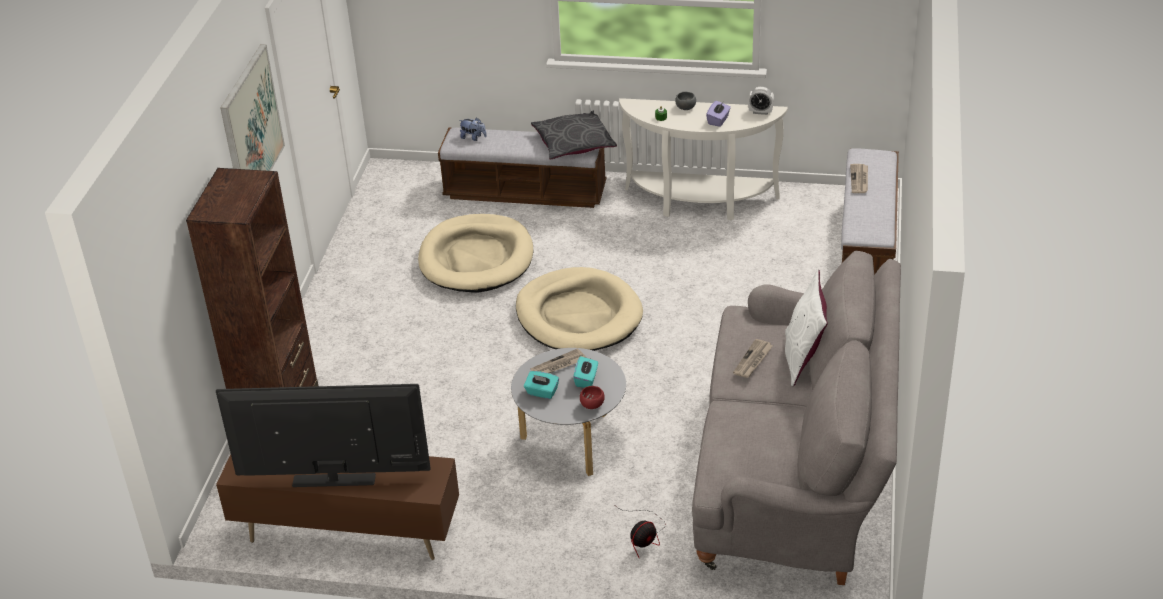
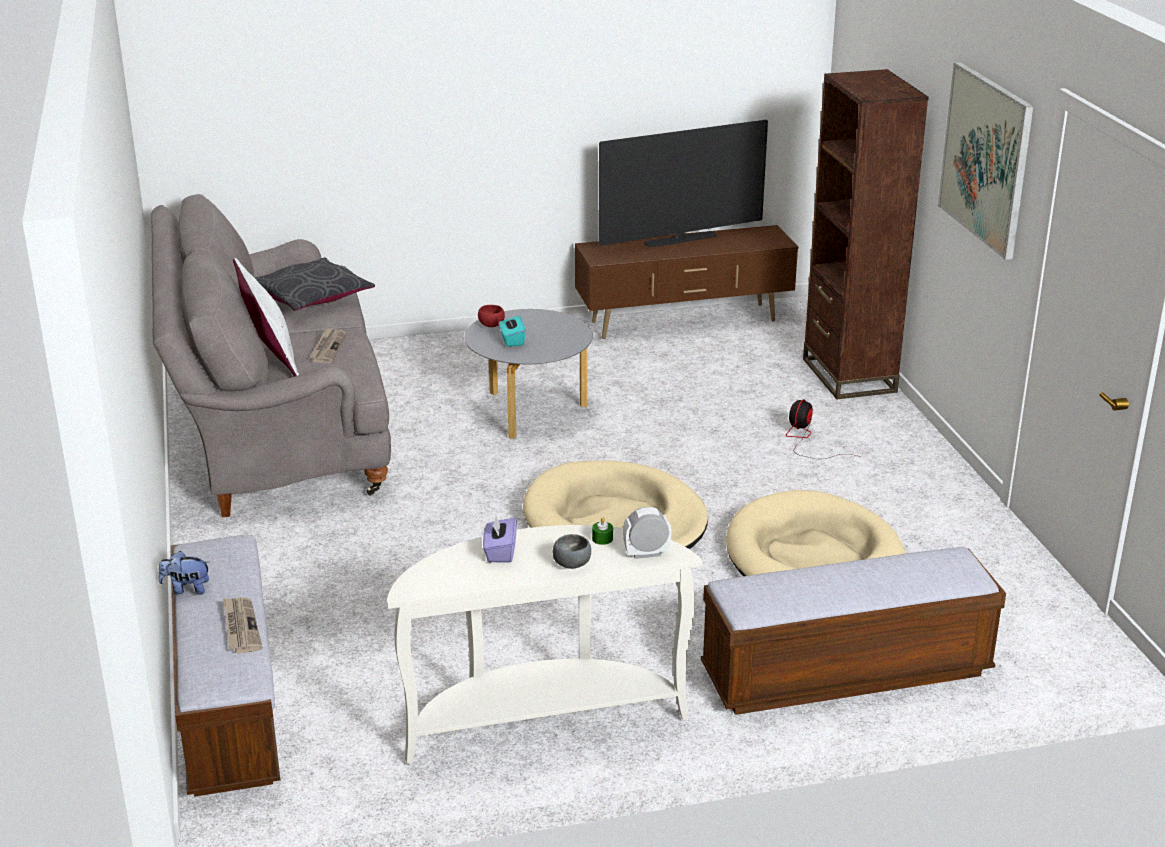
camera: 155 degrees right, 10 degrees down
plush toy [460,117,487,141] -> plush toy moved to [158,551,209,595]
turquoise tissue box [524,371,559,399] -> none
grey pillow [531,110,617,160] -> grey pillow moved to [254,257,375,311]
newspaper [531,348,586,373] -> none
fan [617,507,666,559] -> fan moved to [786,399,861,459]
alarm clock [748,87,774,115] -> alarm clock moved to [623,507,672,559]

